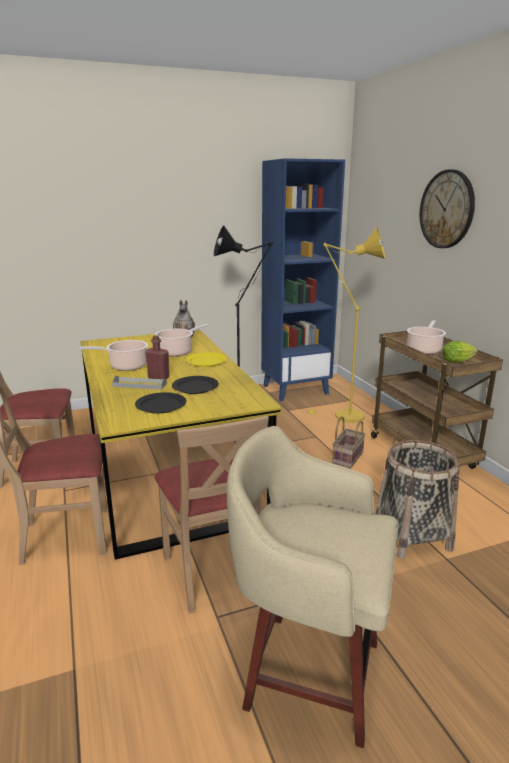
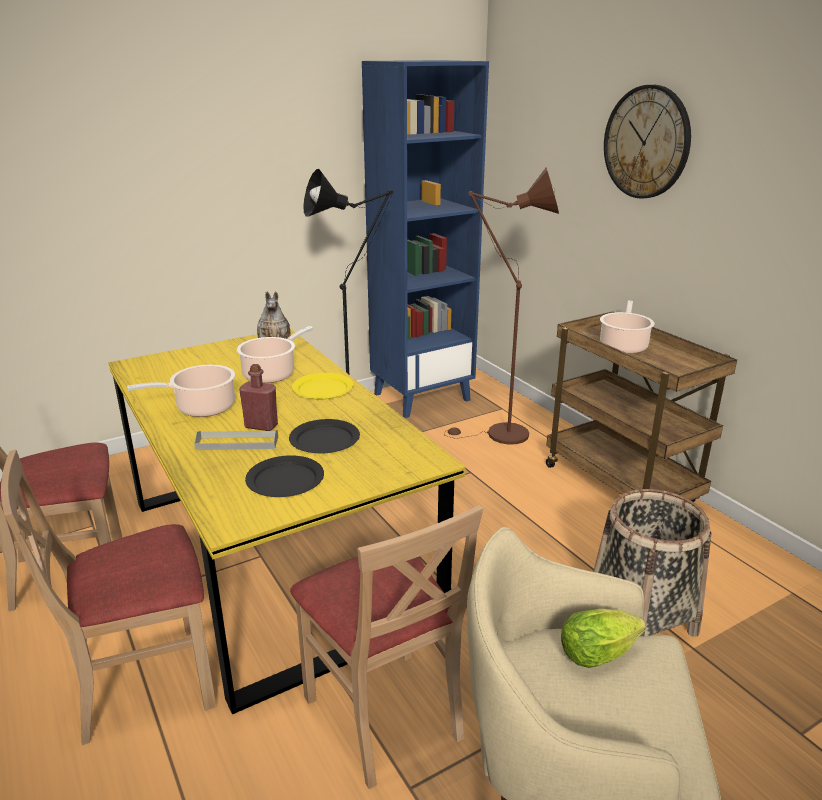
camera: 10 degrees left, 5 degrees up
yellow floor lamp [304,227,385,422] -> brown floor lamp [444,168,559,445]
basket [332,416,365,468] -> none
lettuce [442,341,478,363] -> lettuce moved to [561,609,646,668]

